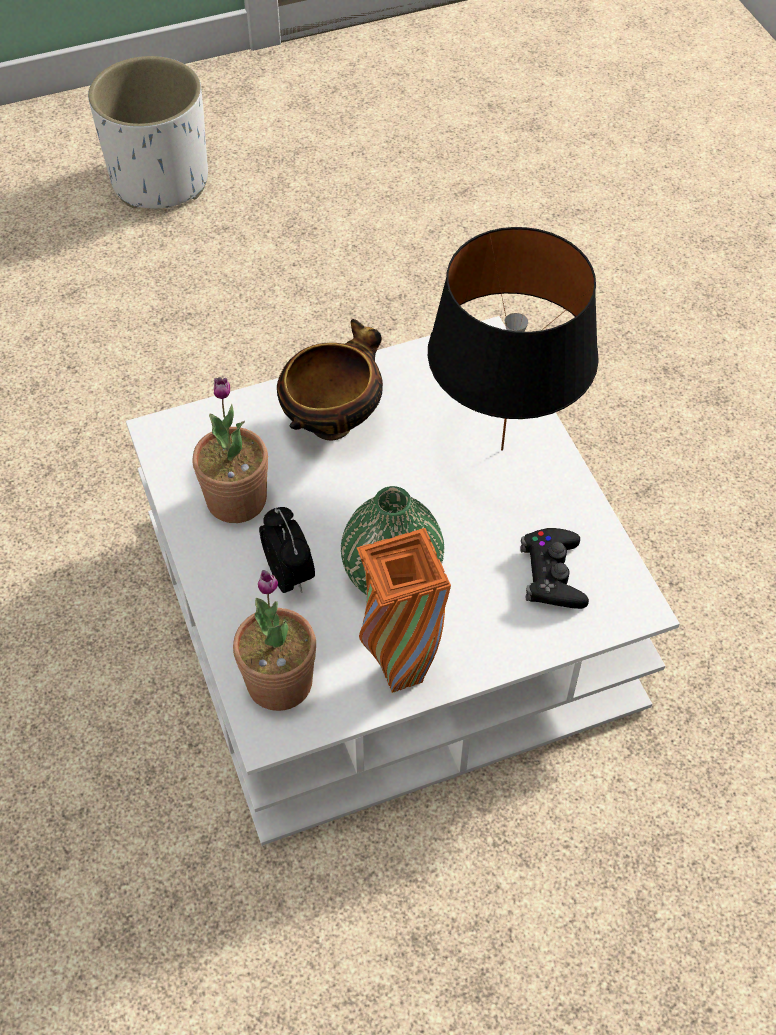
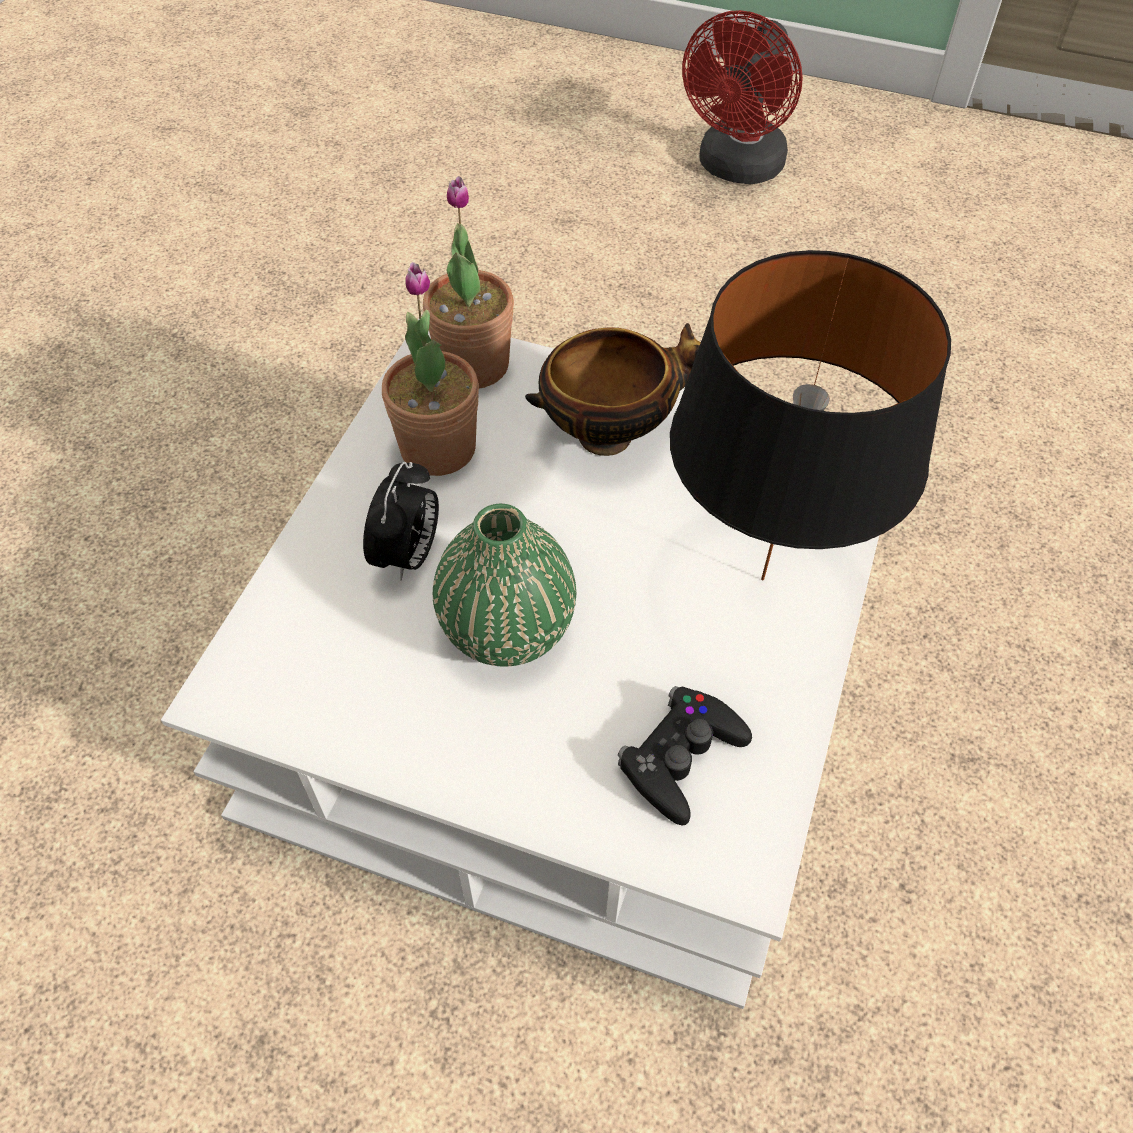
camera: 40 degrees right, 0 degrees up
white planter [88,56,208,209] -> red fan [682,10,803,184]
potted plant [233,570,316,711] -> potted plant moved to [423,176,514,388]
orange vase [357,528,451,693] -> none

